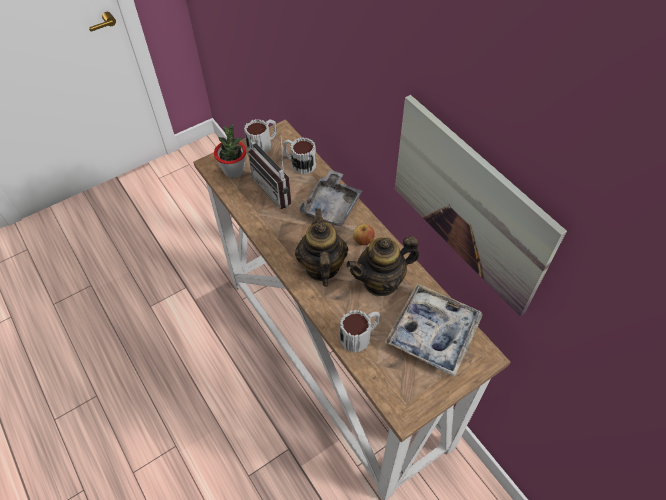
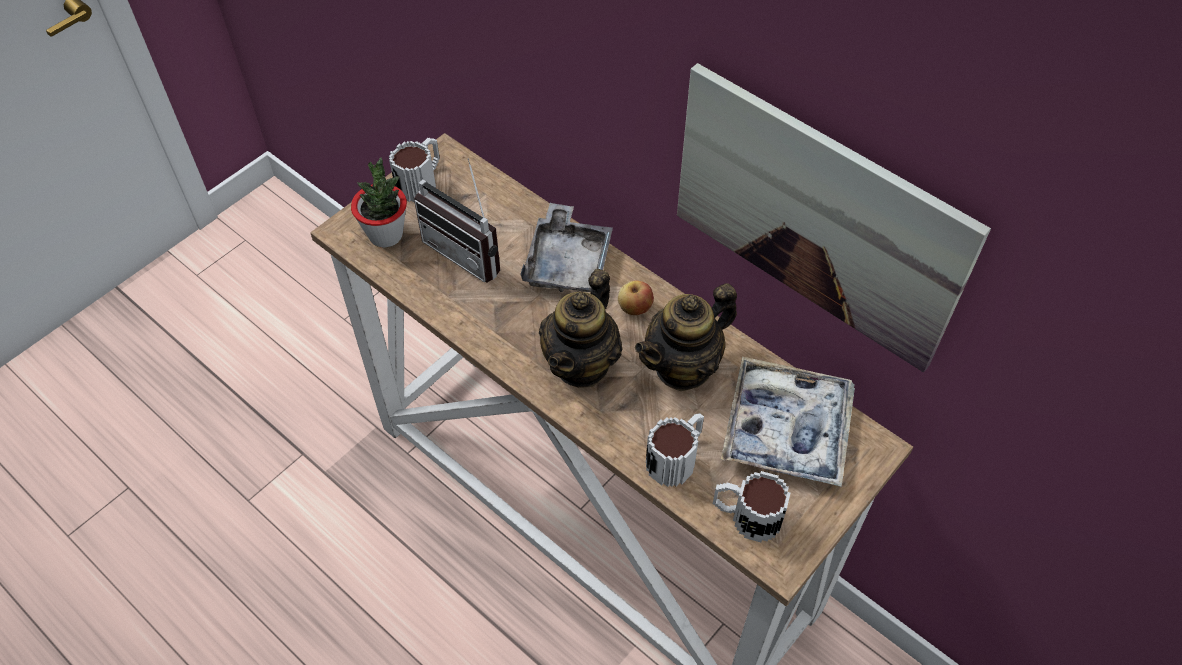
camera: 15 degrees left, 0 degrees up
mug [283,137,316,175] -> mug moved to [713,471,790,542]
teapot [295,208,348,287] -> teapot turned 135 degrees counterclockwise [539,269,623,388]

